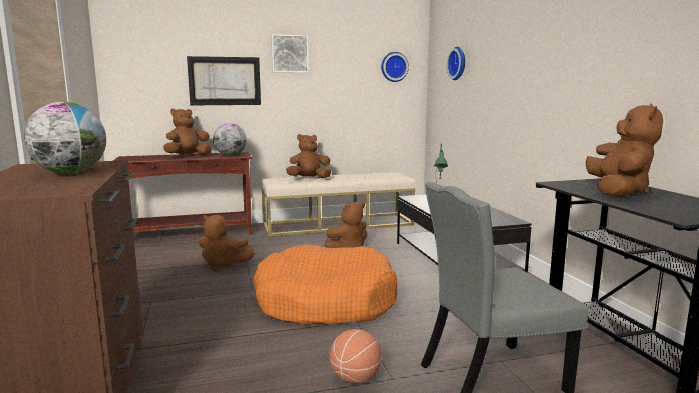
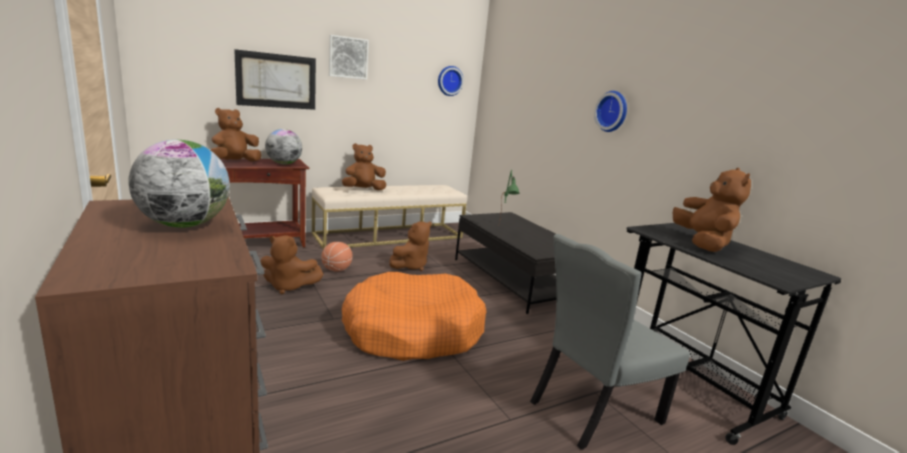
camera: 15 degrees left, 5 degrees up
basketball [330,329,382,384] -> basketball moved to [321,242,352,272]
wall clock [447,47,465,80] -> wall clock moved to [594,91,627,132]

